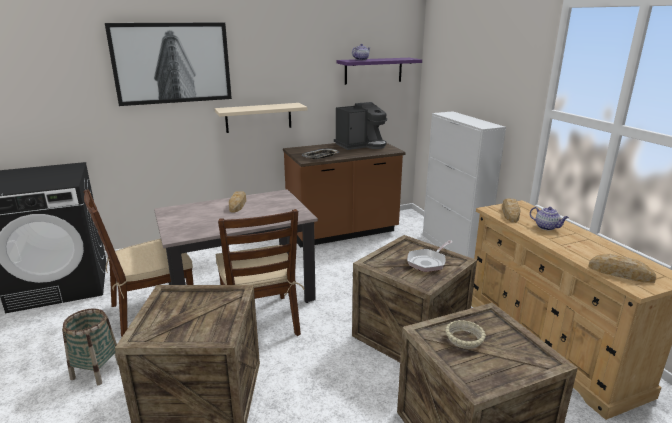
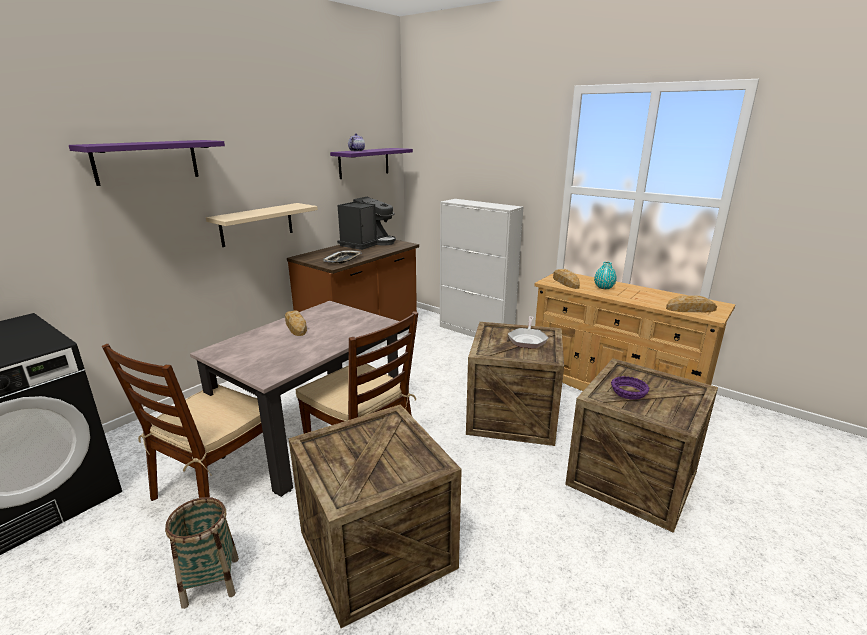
camera: 30 degrees left, 0 degrees up
picture [105,22,232,106] -> purple shelf [69,140,225,186]
beige bowl [445,320,486,349] -> purple bowl [611,376,649,400]
teapot [530,207,569,230] -> turquoise vase [594,261,617,289]

